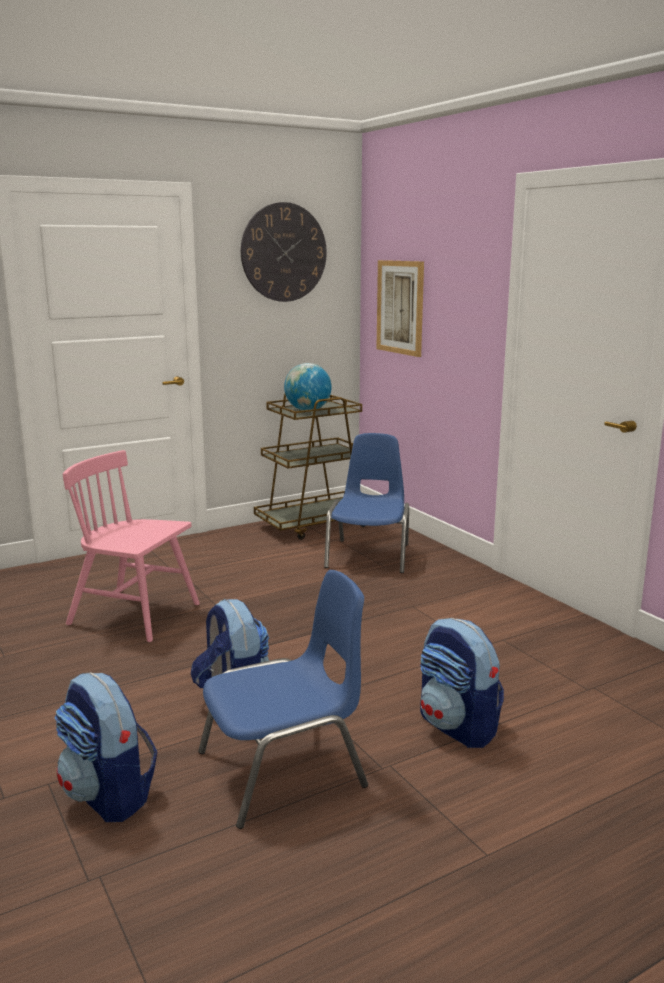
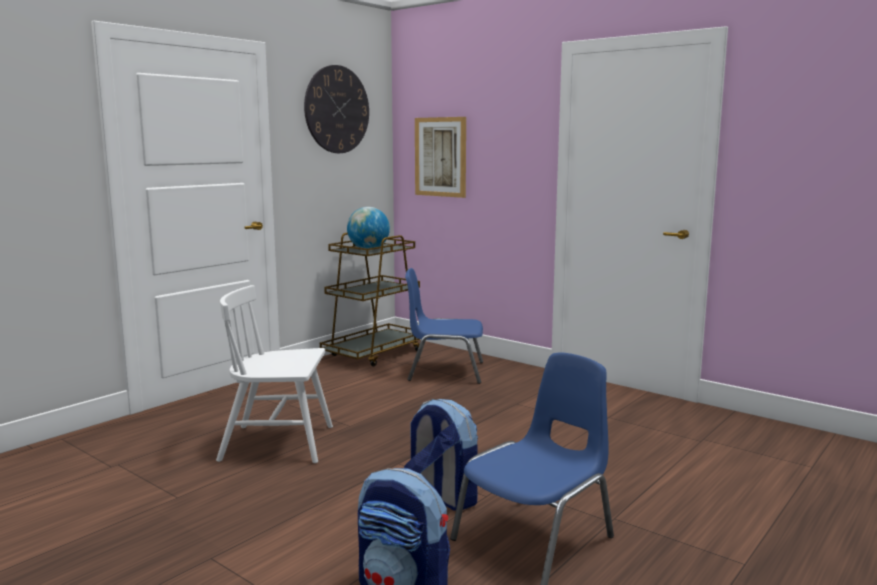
camera: 20 degrees left, 5 degrees down
pink chair [63,450,200,642] -> white chair [216,285,333,463]
blue chair [324,433,409,573] -> blue chair turned 75 degrees counterclockwise [405,268,483,384]
backpack [420,618,504,748] -> none

